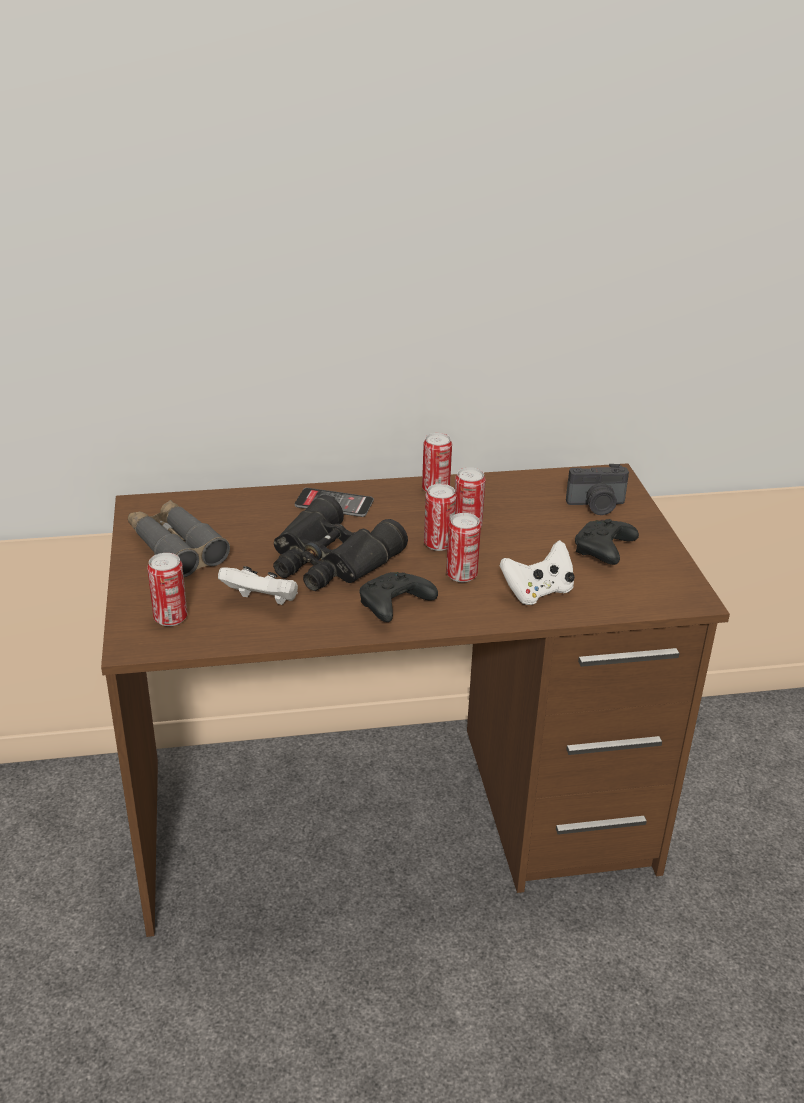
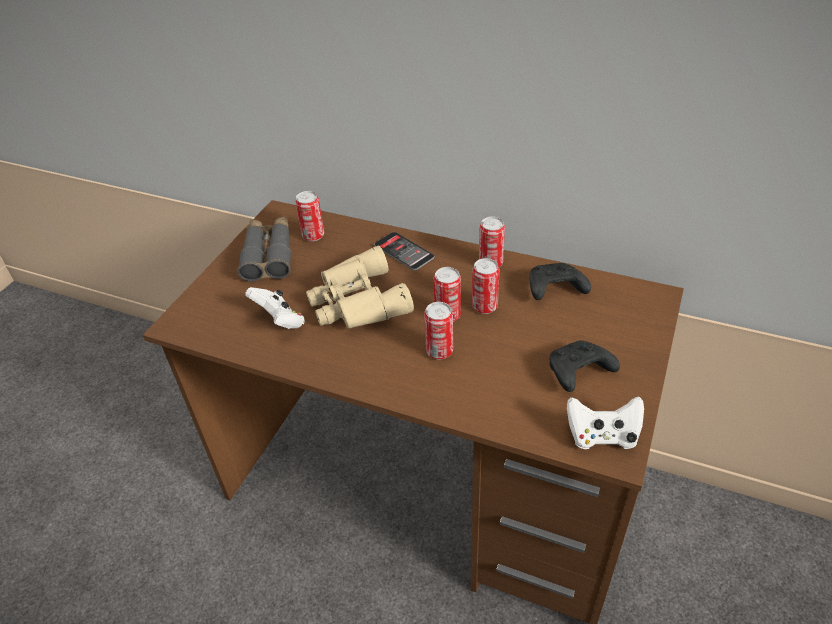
camera: 35 degrees right, 10 degrees up
can [147,553,187,626] -> can moved to [295,191,324,241]
black binoculars [273,495,408,591] -> beige binoculars [306,246,414,328]
black game controller [359,572,438,622] -> black game controller moved to [530,263,591,300]
white game controller [499,540,575,605] -> white game controller moved to [567,397,644,449]
camera [566,464,629,515] -> none

